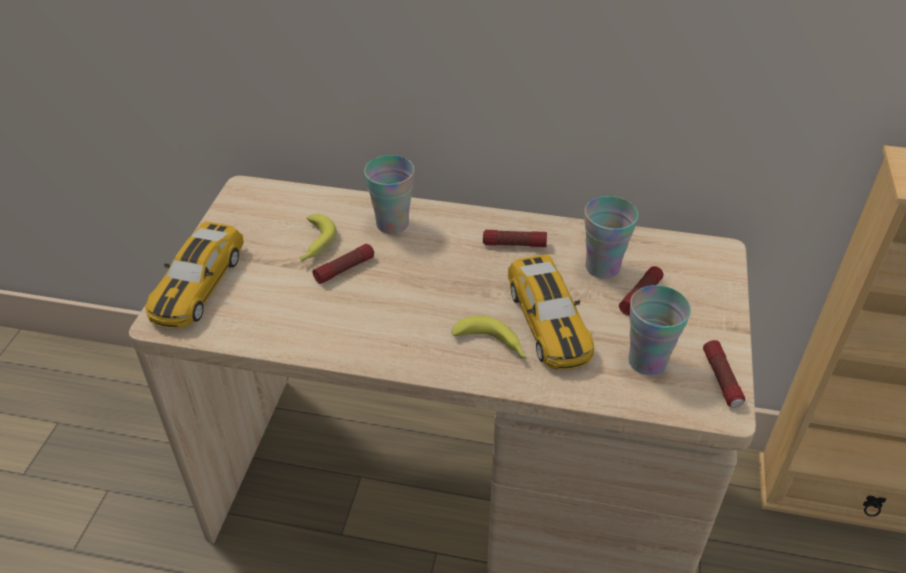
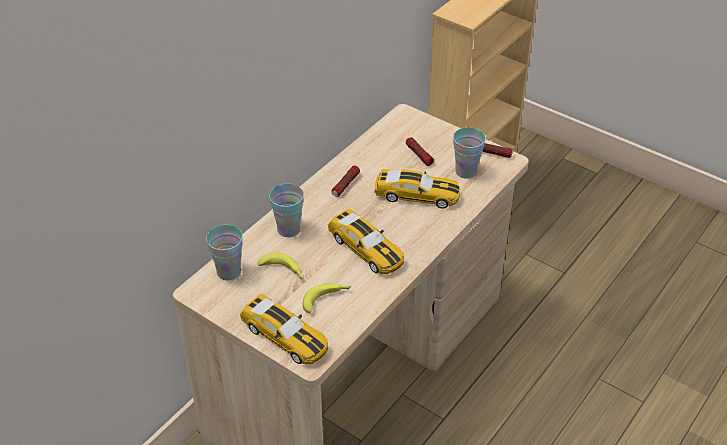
camera: 65 degrees left, 0 degrees up
flashlight [313,244,374,284] -> none
banana [452,316,527,359] -> banana moved to [303,283,351,313]
cup [584,196,638,279] -> cup moved to [206,225,243,281]
none -> toy car [328,209,404,274]

